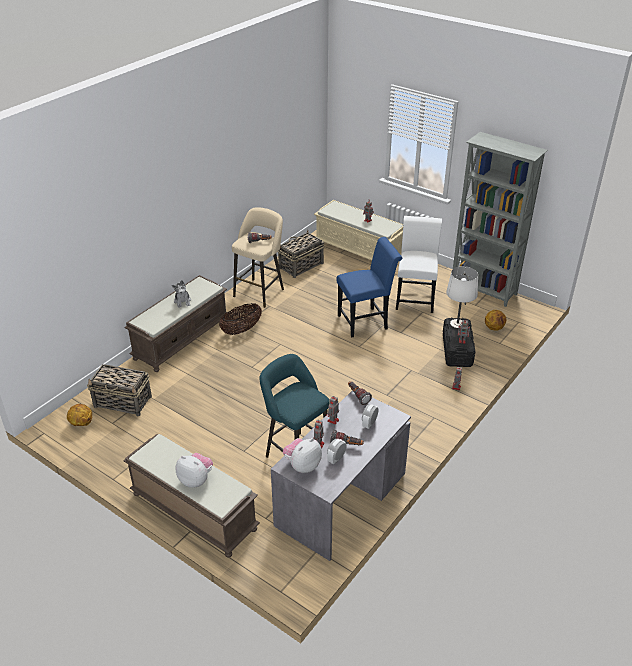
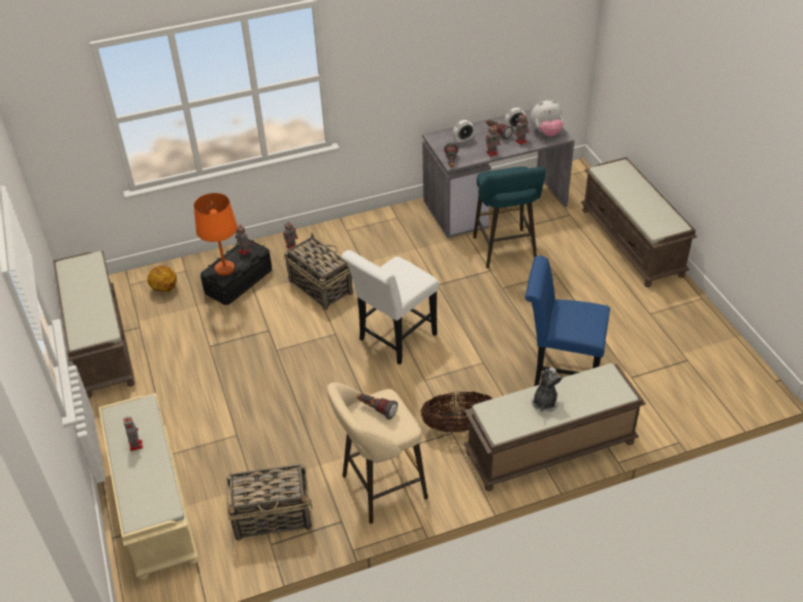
camera: 145 degrees left, 5 degrees up
basketball [67,404,92,426] -> none
basket [87,364,152,416] -> basket moved to [284,233,353,310]
plush toy [176,453,213,488] -> none
blue chair [336,237,402,337] -> blue chair moved to [525,256,610,386]
white chair [396,216,442,313] -> white chair moved to [341,250,439,365]
white table lamp [446,266,478,330] -> orange table lamp [194,193,237,275]
grey bookcase [453,132,548,307] -> brown bench [53,251,135,398]

